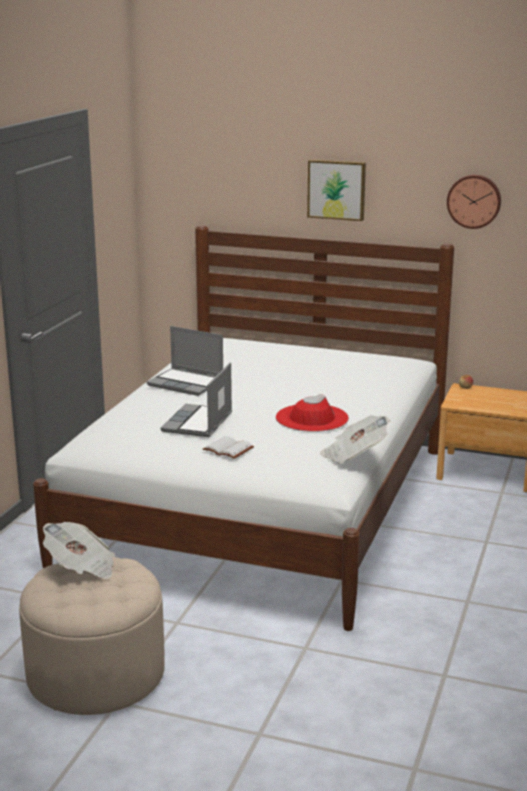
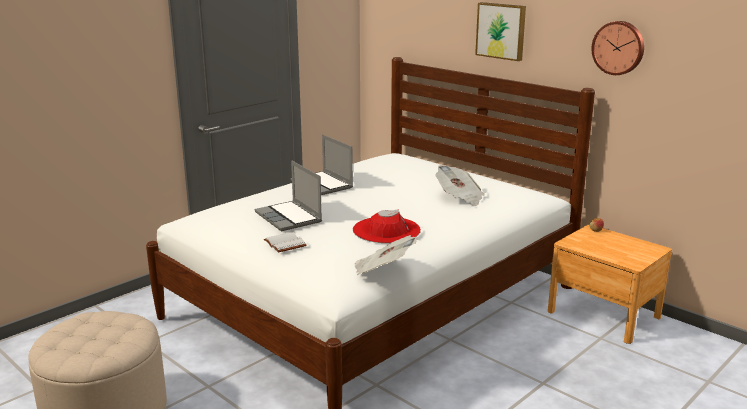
camera: 25 degrees right, 0 degrees up
newspaper [43,522,115,579] -> newspaper moved to [435,165,484,206]
laptop [161,363,232,437] -> laptop turned 75 degrees counterclockwise [255,160,322,231]

